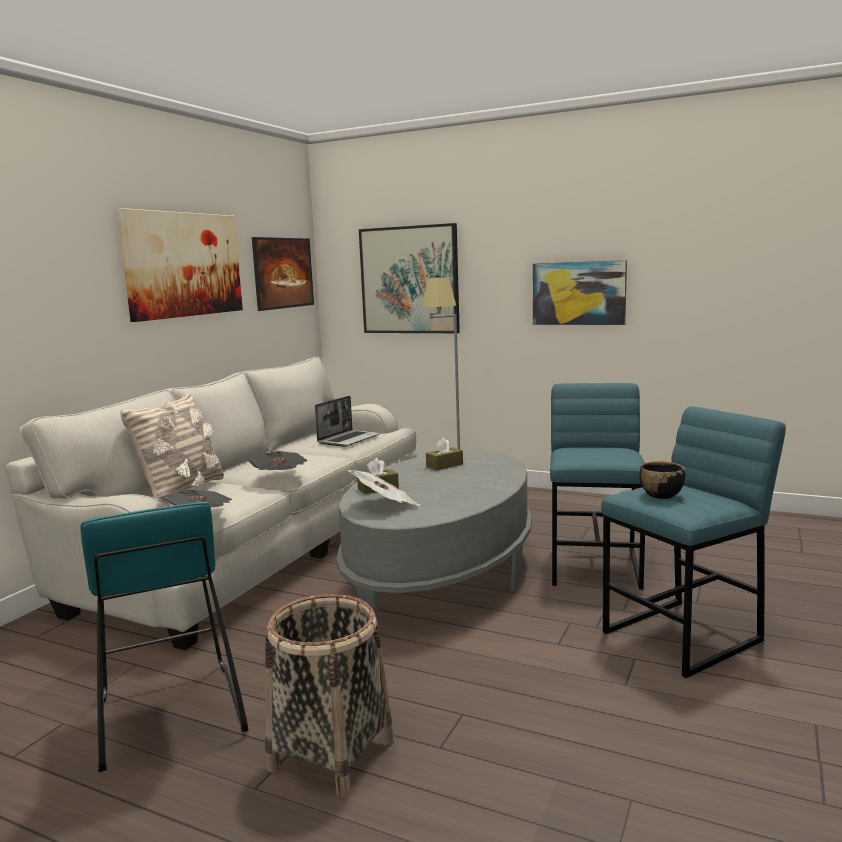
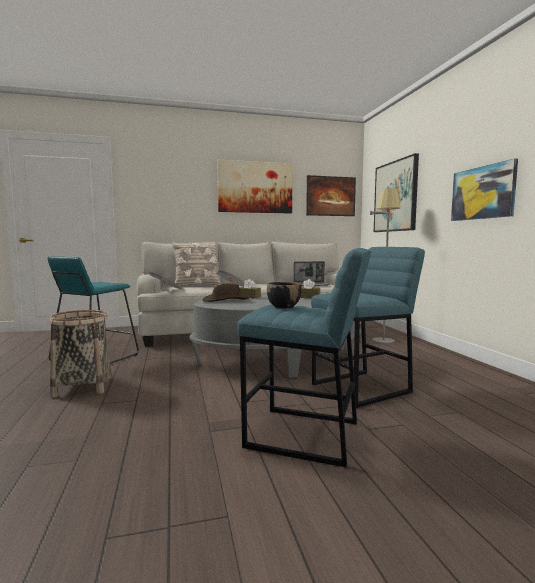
camera: 50 degrees right, 5 degrees down
newspaper [348,470,421,506] -> brown hat [202,283,249,302]

